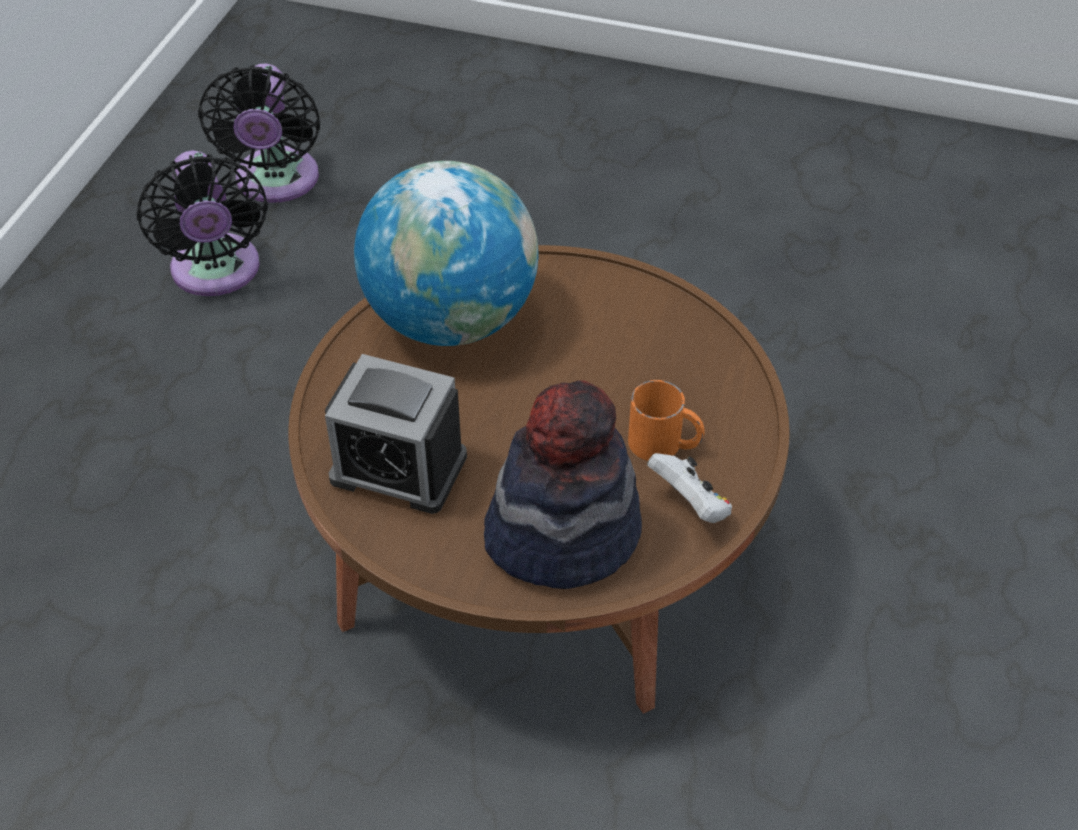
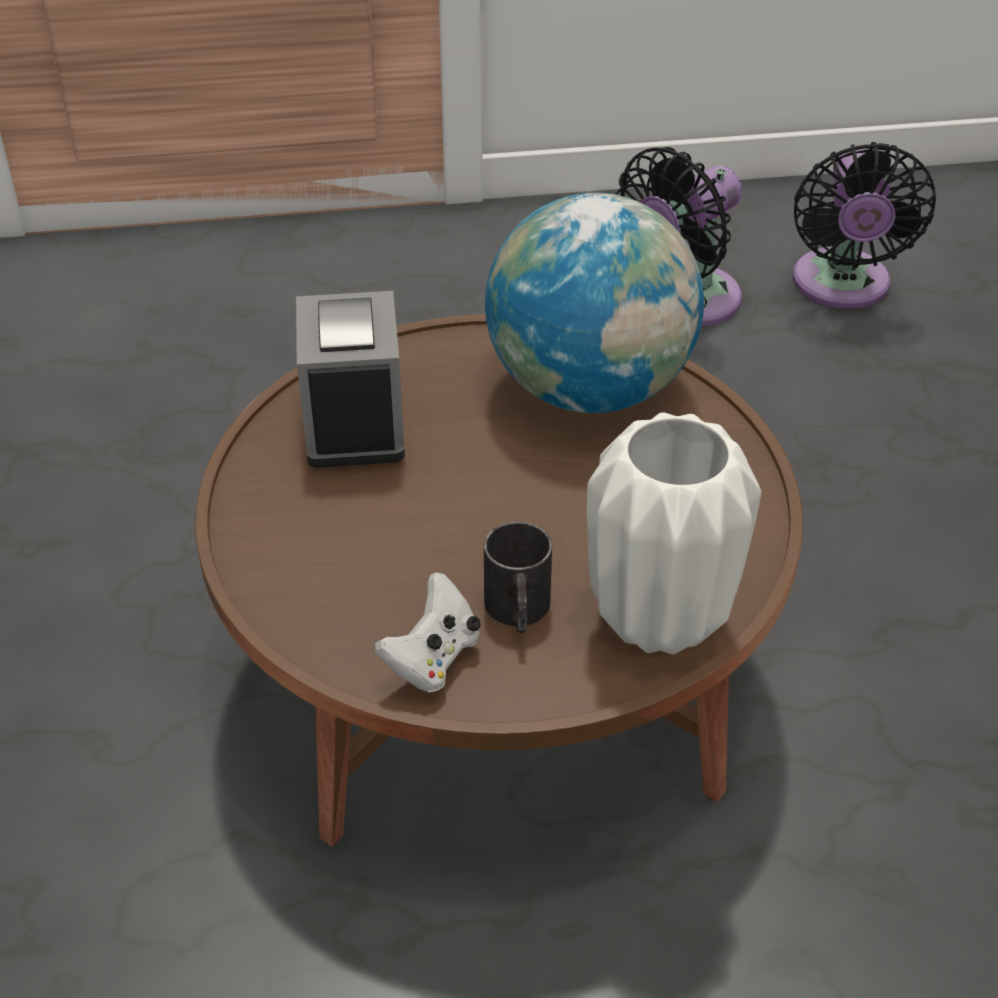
camera: 65 degrees right, 5 degrees down
black fan [198,63,320,203] -> black fan turned 60 degrees counterclockwise [793,142,936,309]
hat [484,380,642,589] -> none
orange mug [628,380,704,461] -> black mug [484,521,552,633]
none -> white vase [587,412,761,655]

